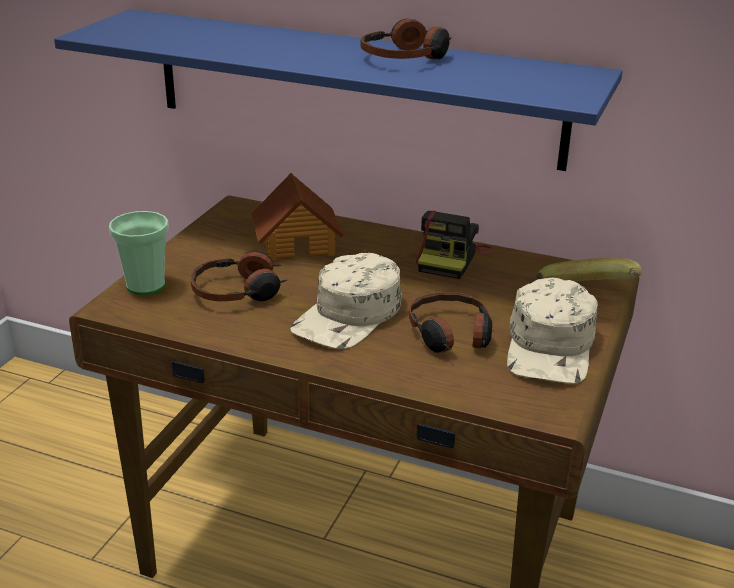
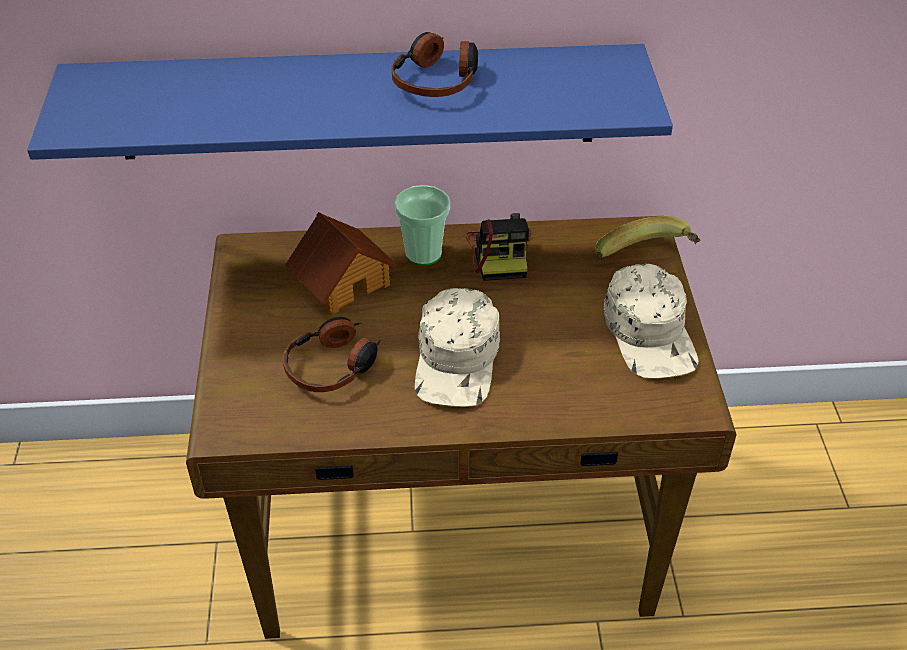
camera: 25 degrees left, 15 degrees up
cup [109,211,169,295] -> cup moved to [394,185,450,266]
headphones [409,292,492,353] -> none

